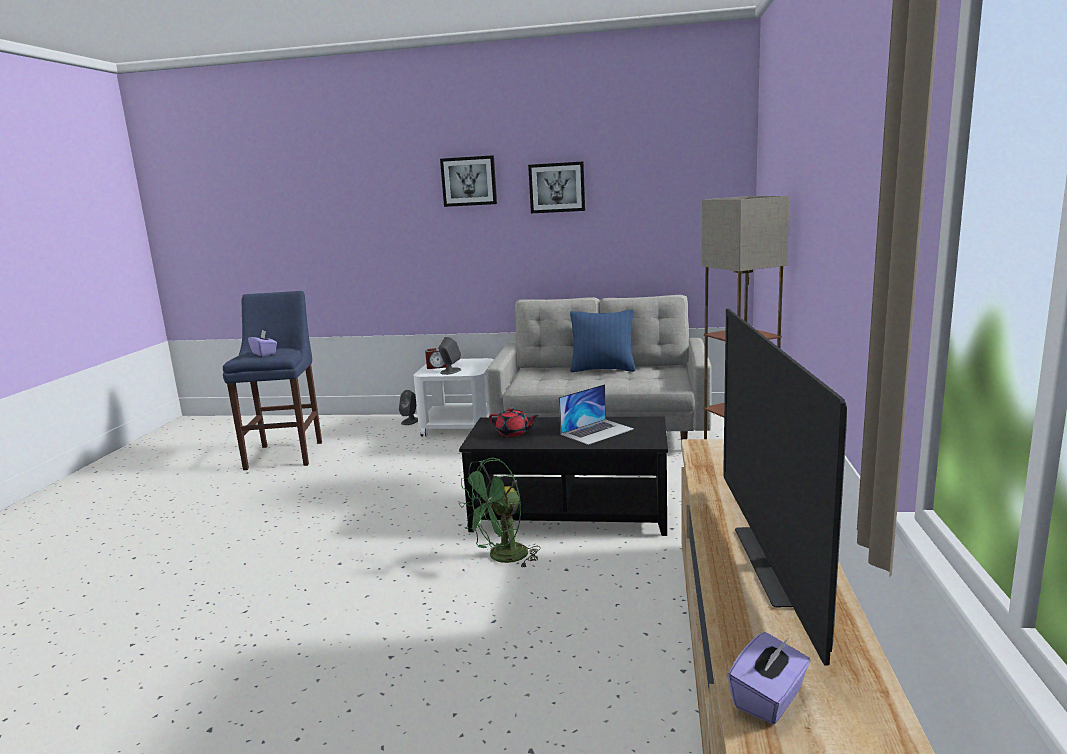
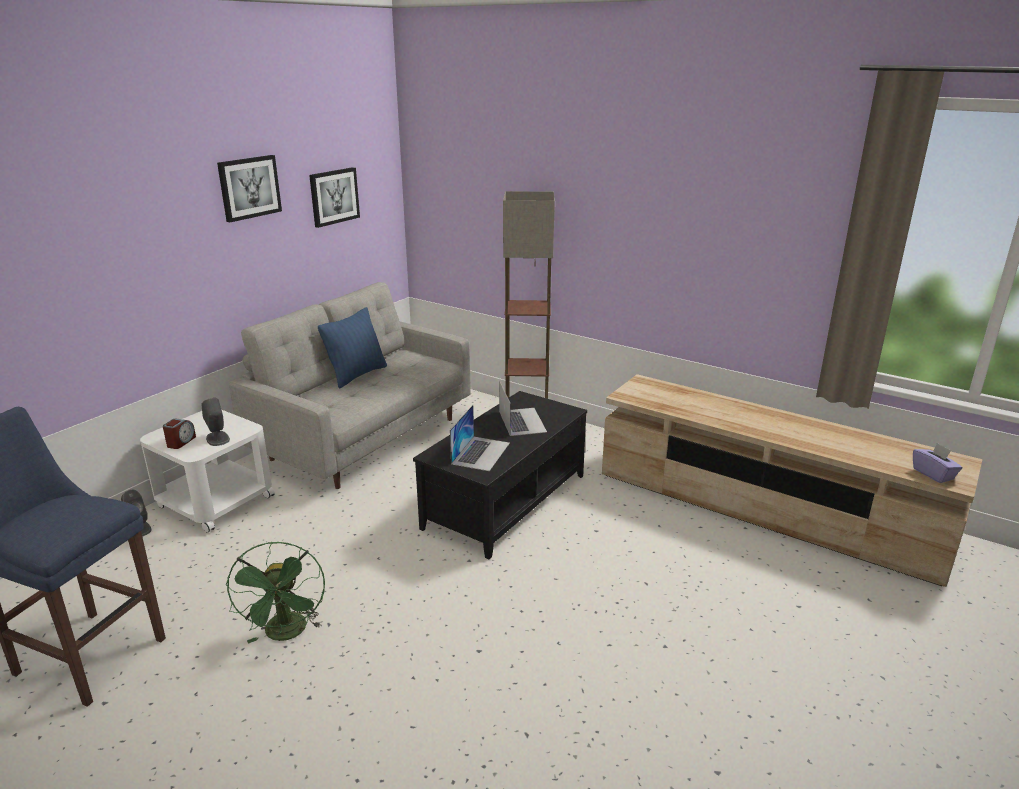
camera: 65 degrees left, 10 degrees up
purple tissue box [248,330,277,356] -> none
picture [440,155,497,207] -> picture moved to [309,167,360,228]
green fan [459,458,541,567] -> green fan moved to [226,541,325,644]
red teapot [489,407,538,437] -> laptop [450,405,510,471]
television [723,309,847,665] -> none

